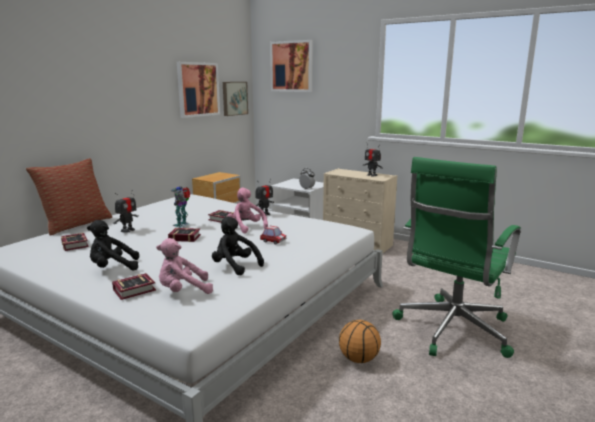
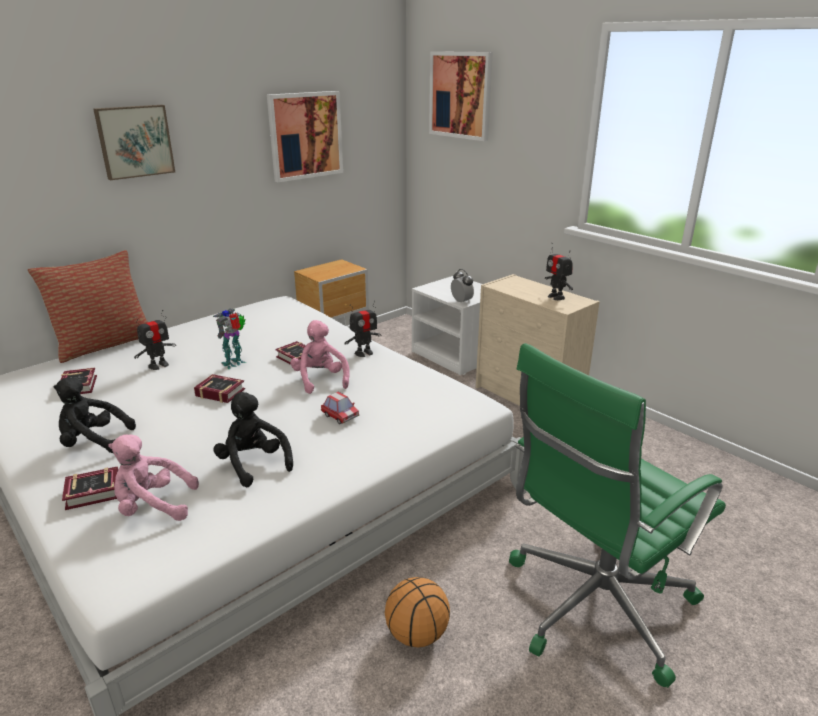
camera: 15 degrees right, 10 degrees up
picture [223,82,248,116] -> picture moved to [93,105,175,180]

